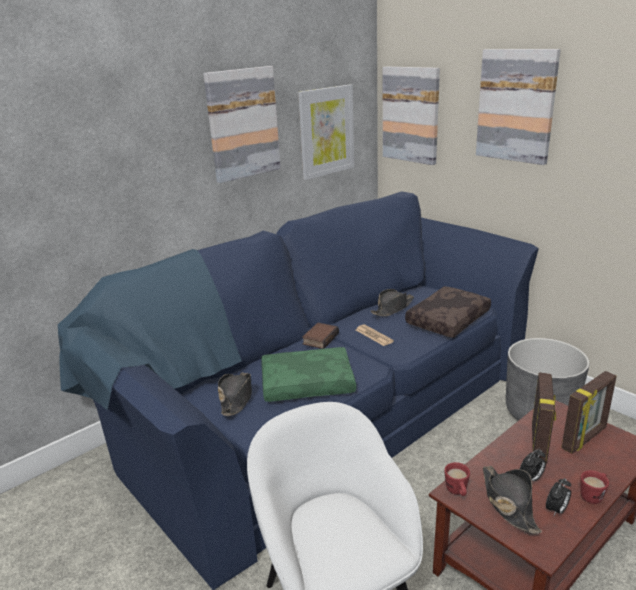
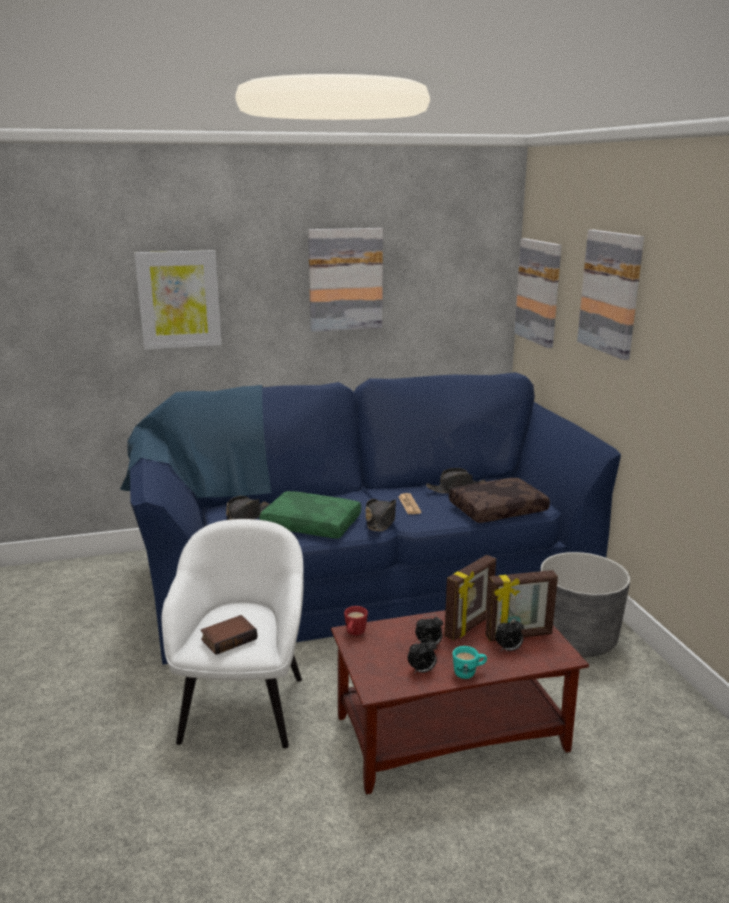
camera: 25 degrees right, 5 degrees down
picture [298,84,354,180] -> picture moved to [134,250,222,350]
book [302,323,339,349] -> book moved to [200,615,257,655]
black hat [483,466,542,534] -> black hat moved to [366,499,396,532]
red mug [580,470,609,504] -> turquoise mug [453,646,487,679]
none -> alarm clock [495,618,524,651]

